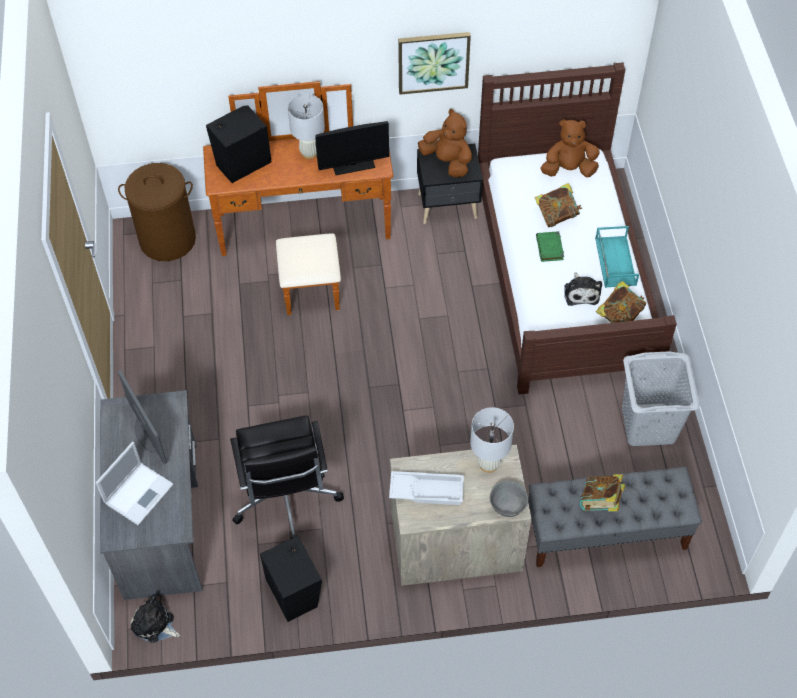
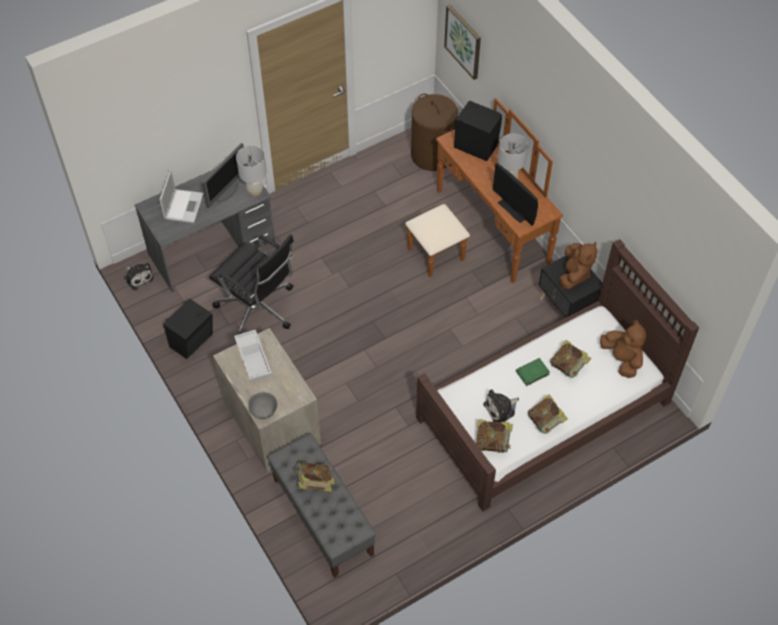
camera: 65 degrees right, 0 degrees up
laptop [96,442,174,525] -> laptop turned 90 degrees counterclockwise [159,170,204,223]
plush toy [131,596,180,643] -> plush toy turned 135 degrees clockwise [124,263,154,290]
black office chair [230,415,344,539] -> black office chair turned 105 degrees counterclockwise [209,234,294,335]
picture [398,32,471,95] -> picture moved to [444,4,481,80]
white table lamp [470,407,514,473] -> white table lamp moved to [236,145,267,196]
turquoise tray [595,226,639,288] -> book [528,394,568,434]
grey laundry basket [622,351,700,446] -> none

